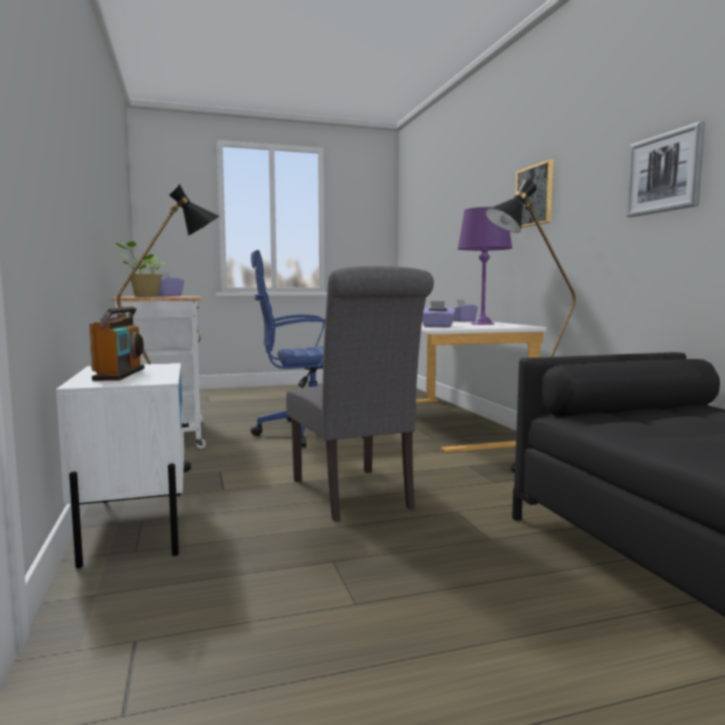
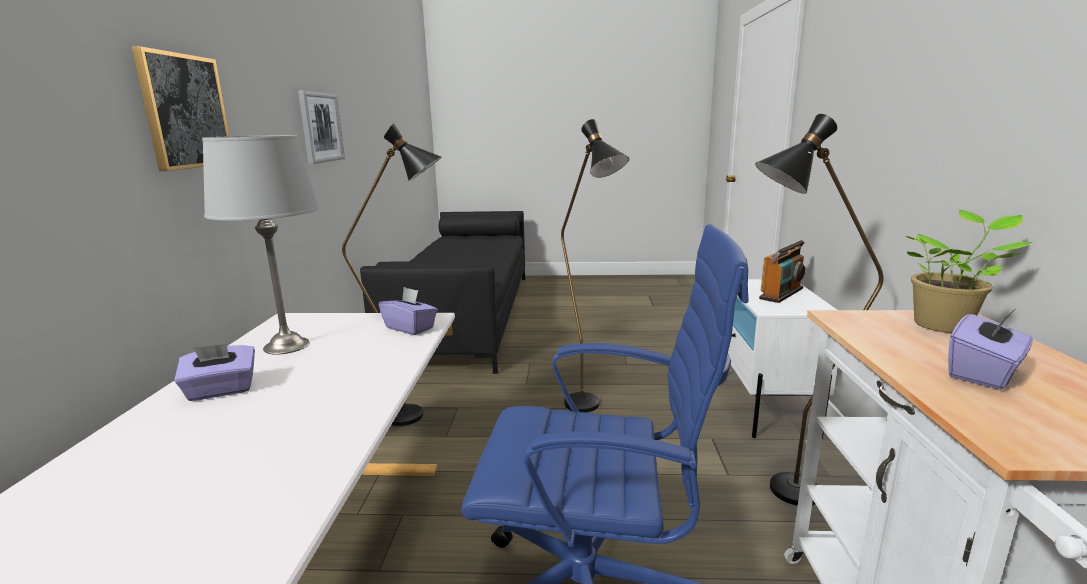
camera: 160 degrees left, 10 degrees up
radio [89,306,144,381] -> radio turned 150 degrees counterclockwise [759,240,805,303]
grey chair [286,266,434,521] -> black floor lamp [561,119,629,412]
purple table lamp [458,207,512,325] -> grey table lamp [202,135,319,355]

